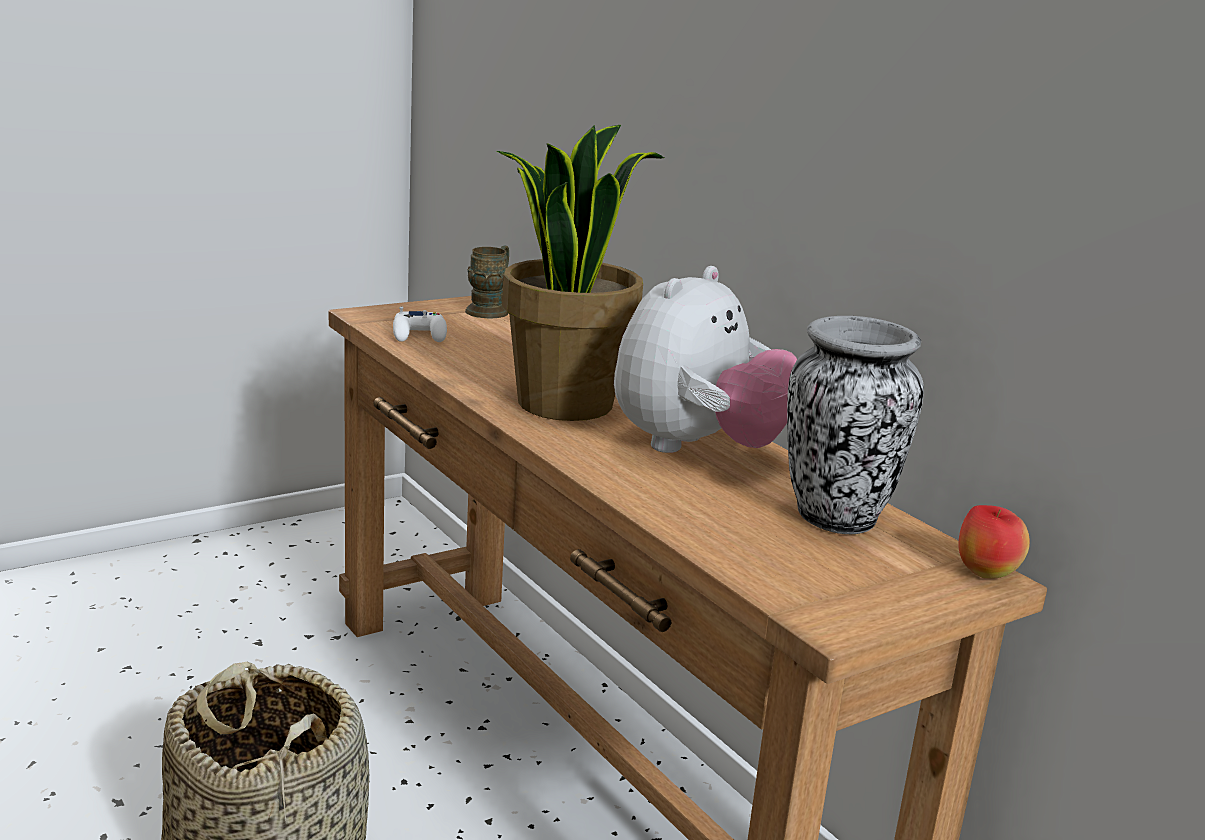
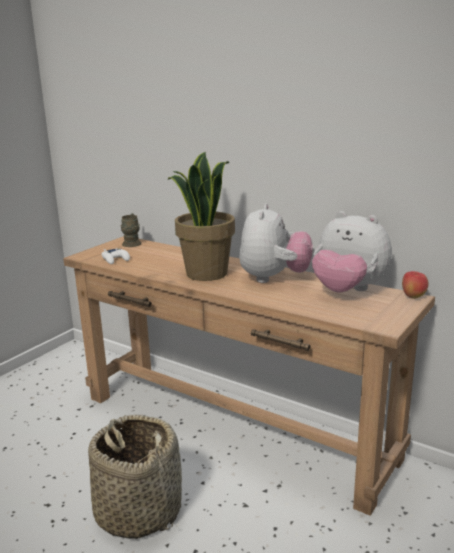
camera: 20 degrees left, 0 degrees up
vase [787,316,924,534] -> plush toy [312,211,392,293]

